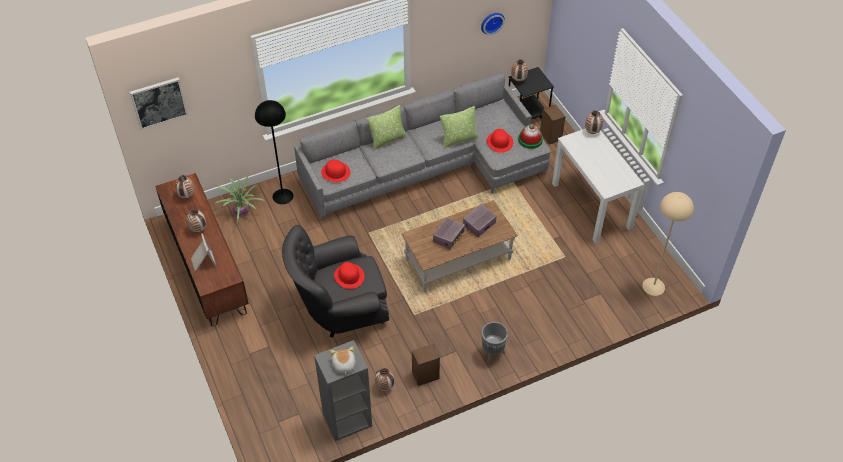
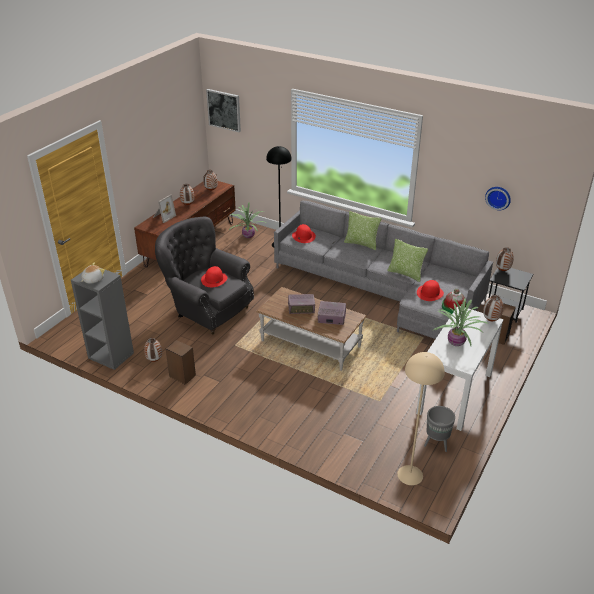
camera: 55 degrees right, 15 degrees down
grey planter [482,322,508,364] -> grey planter moved to [424,406,455,452]
none -> potted plant [432,298,488,346]

